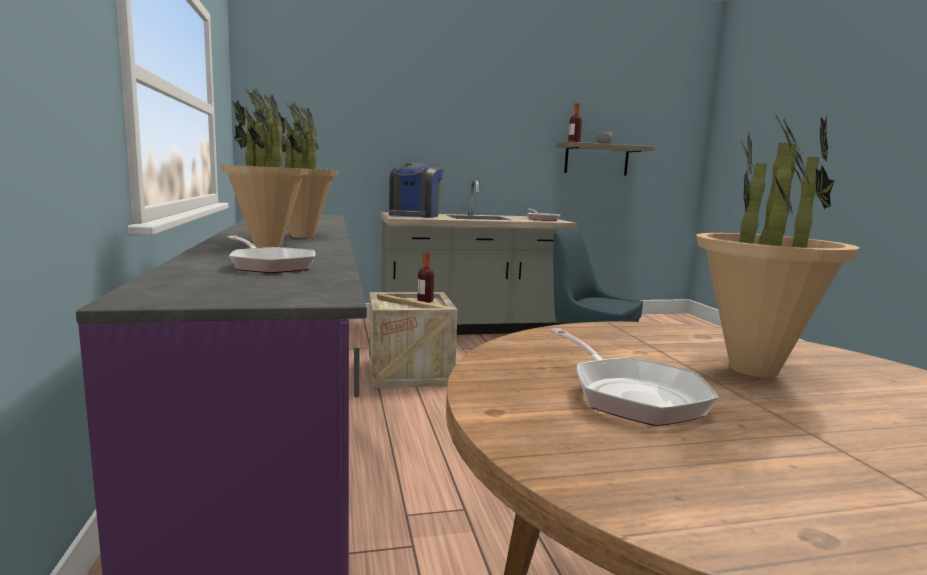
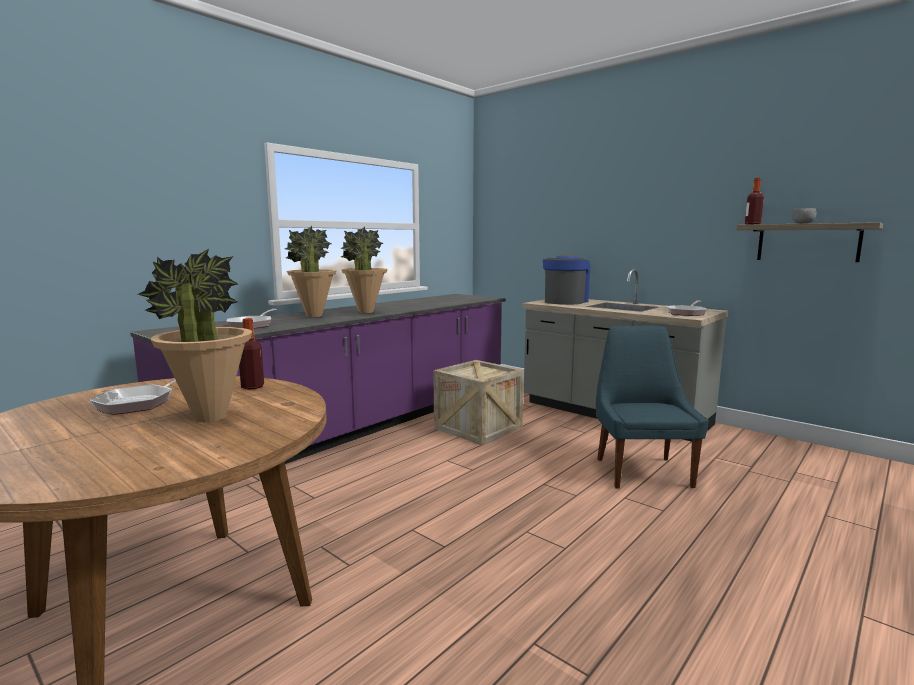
camera: 55 degrees right, 0 degrees up
coffee machine [389,163,443,218] -> coffee machine turned 135 degrees clockwise [543,255,590,305]
bottle [417,253,434,303] -> bottle moved to [239,318,264,390]

